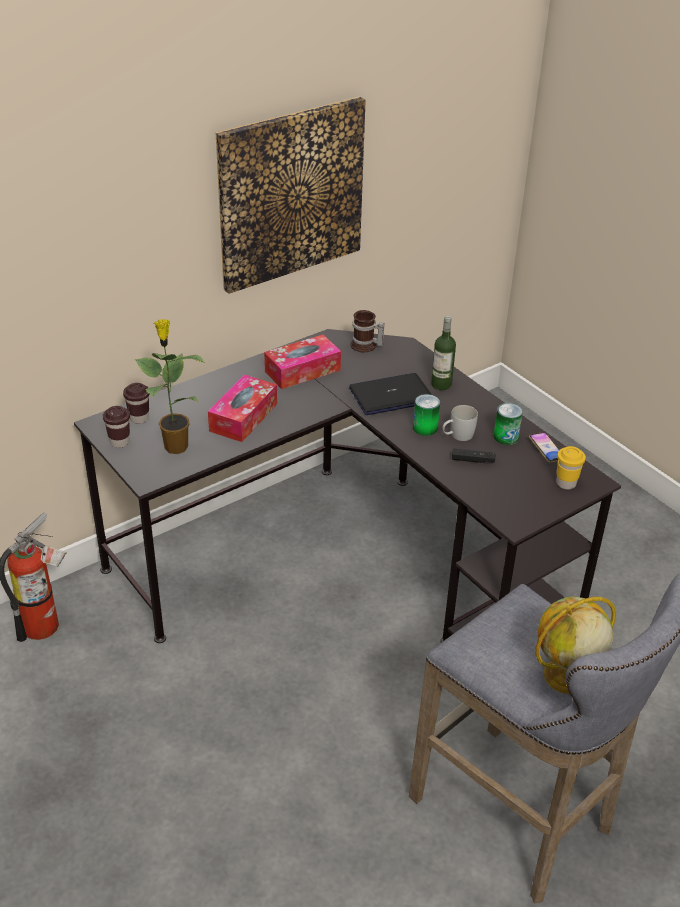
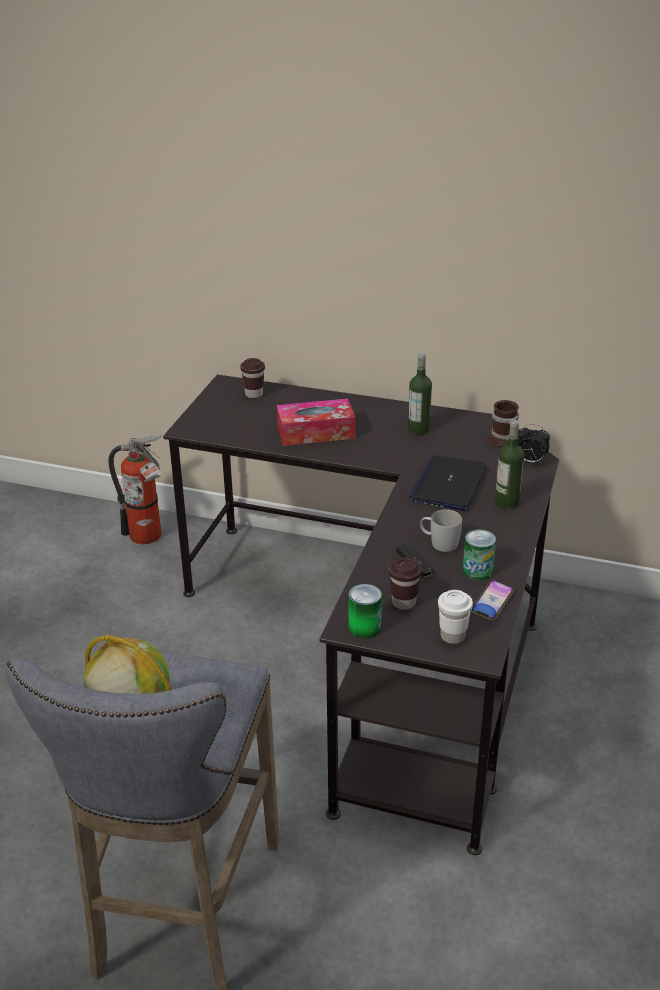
camera: 55 degrees right, 5 degrees down
brown cup [103,406,130,448] -> brown cup moved to [389,557,422,610]
potted plant [135,319,205,454] -> none
picture [216,97,366,294] -> none
tissue box [264,334,341,389] -> bottle [408,353,432,435]
laptop [349,373,432,415] -> laptop turned 105 degrees counterclockwise [409,455,487,511]
can [413,394,440,436] -> can moved to [349,584,382,639]
yellow cup [556,446,586,490] -> white cup [438,590,473,644]
none -> alarm clock [518,424,550,464]

